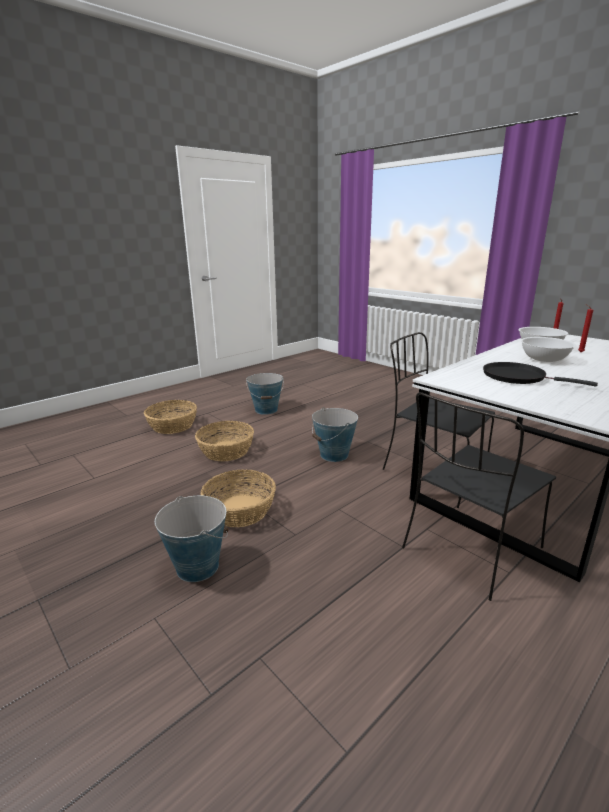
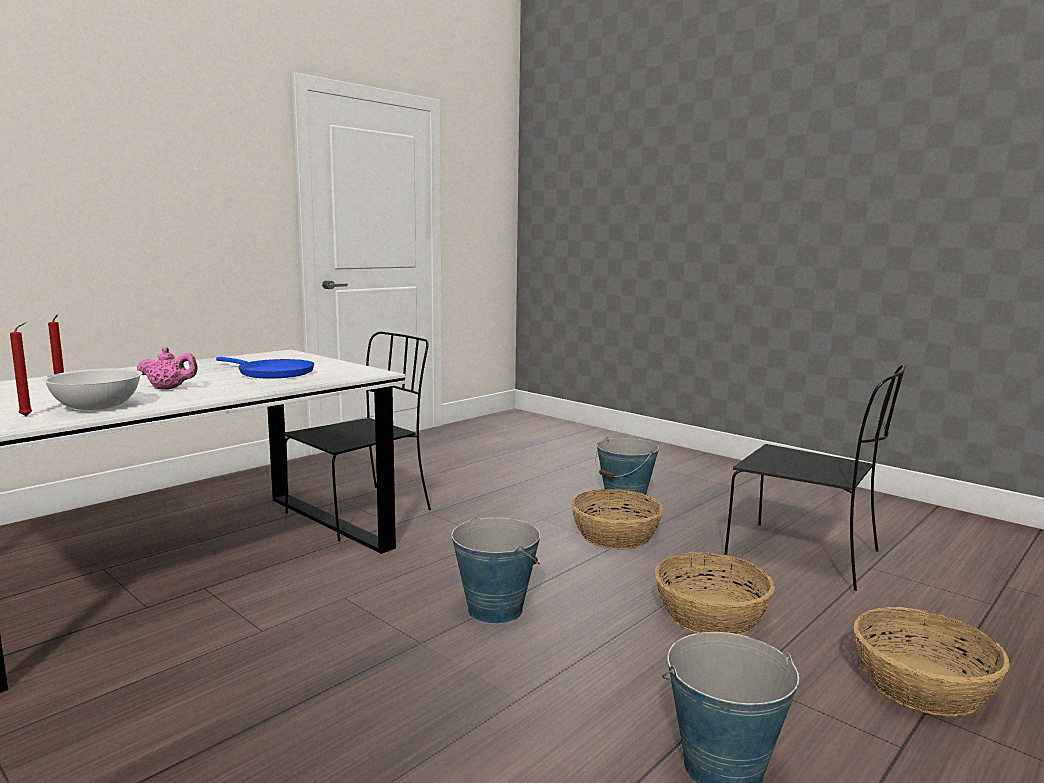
camera: 175 degrees right, 10 degrees down
black chair [383,332,495,470] -> black chair moved to [724,364,906,591]
black frying pan [483,362,598,387] -> blue frying pan [216,357,314,378]
white bowl [521,337,576,362] -> pink teapot [137,347,198,390]

